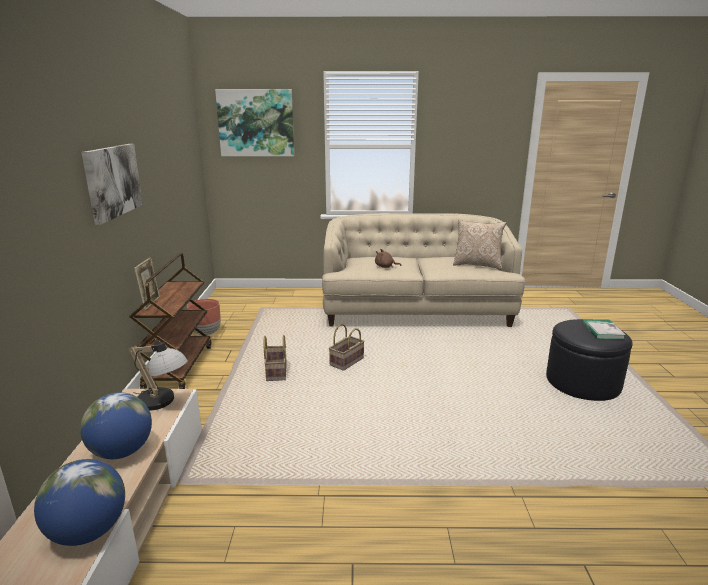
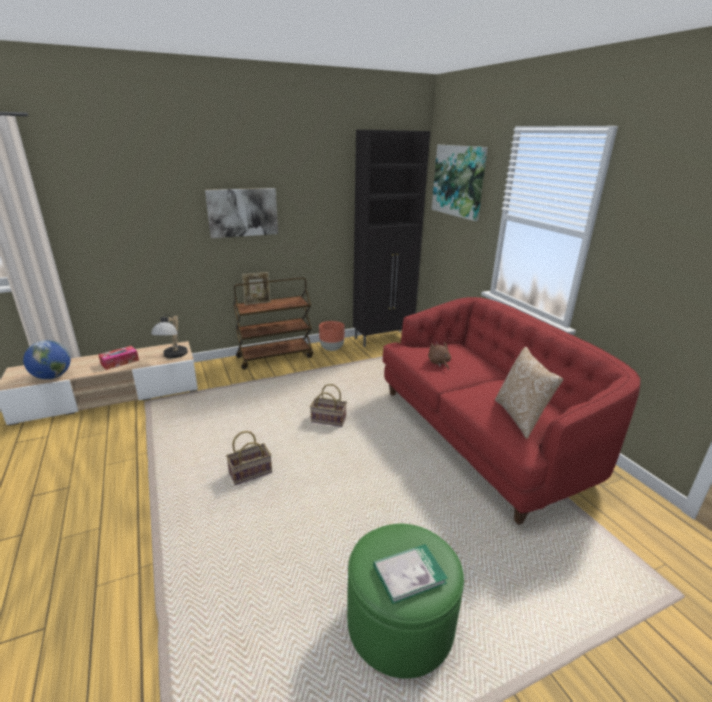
camera: 65 degrees right, 5 degrees up
globe [80,392,152,459] -> tissue box [98,346,139,370]
basket [264,335,287,381] -> basket moved to [226,431,272,485]
beige sofa [322,213,525,327] -> red sofa [382,297,640,525]
black ottoman [546,319,633,401] -> green ottoman [347,524,464,679]
none -> black cabinet [353,130,430,347]

